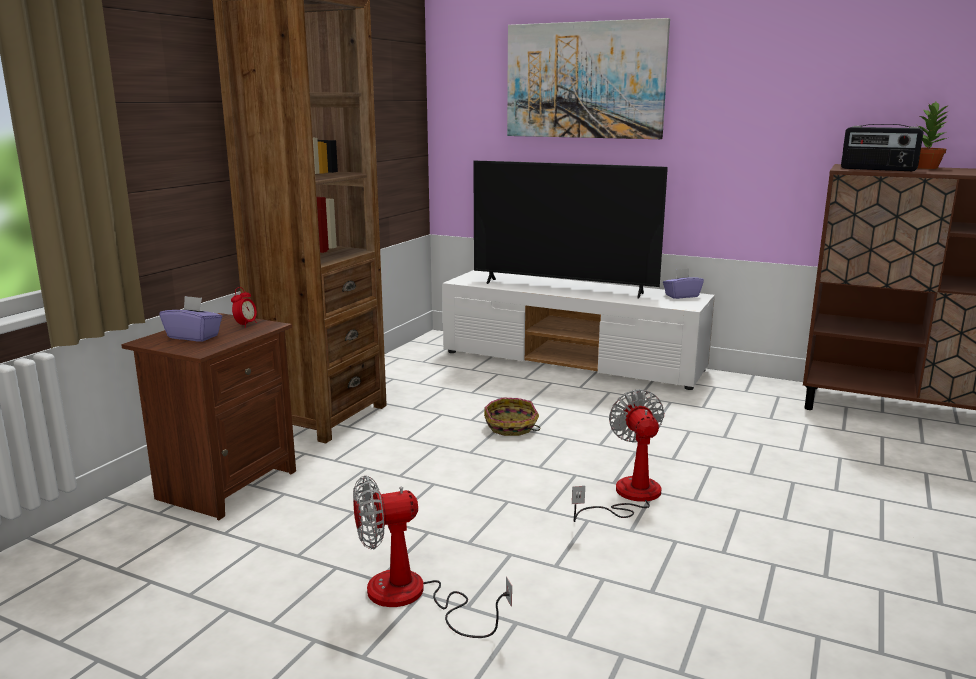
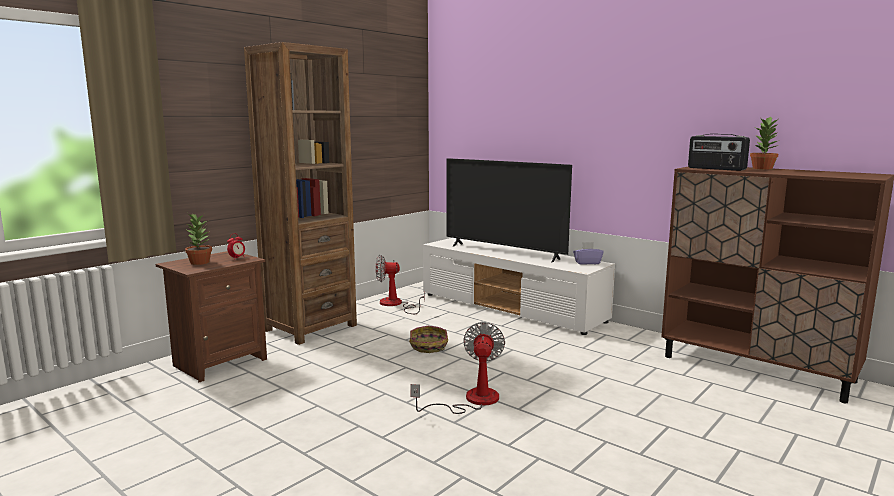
camera: 15 degrees right, 5 degrees down
purple tissue box [159,296,222,342] -> potted plant [185,214,212,265]
fan [353,475,512,638] -> fan moved to [376,255,424,314]
picture [507,18,670,139] -> none

